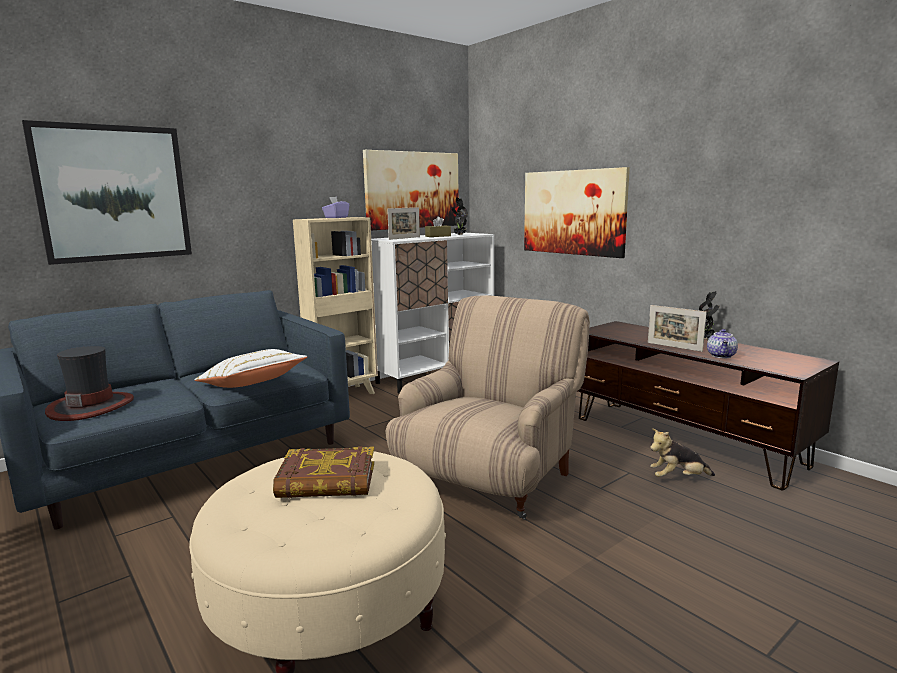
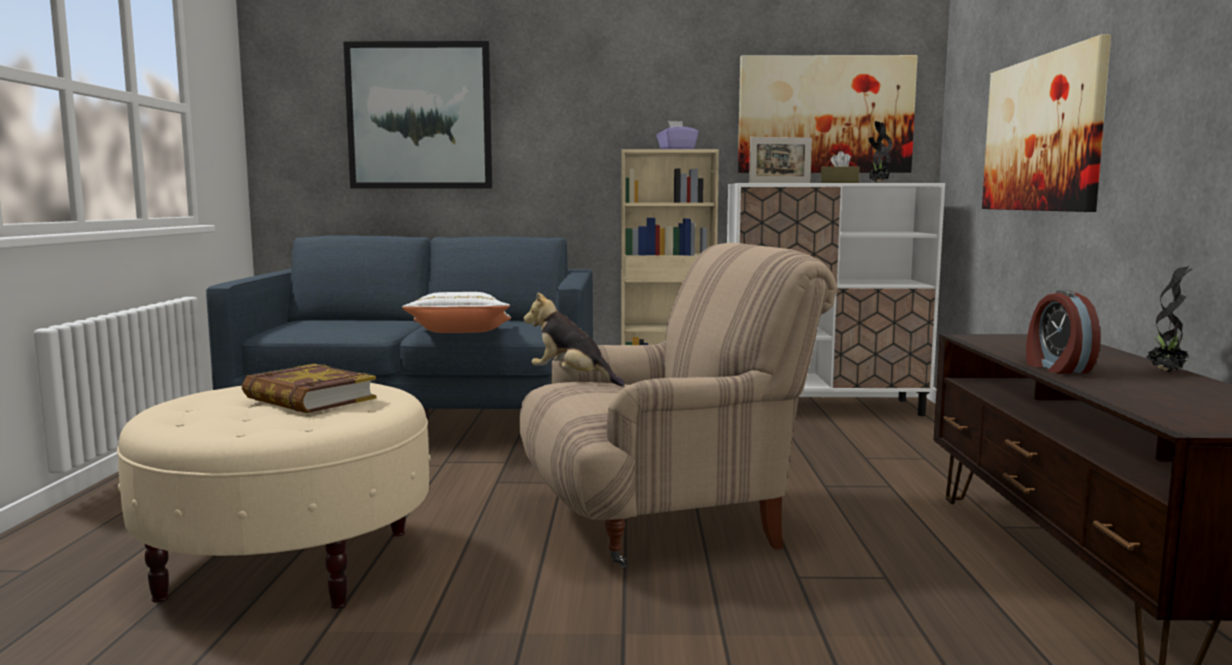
camera: 40 degrees right, 5 degrees down
hat [45,346,134,421] -> none
picture frame [648,305,707,352] -> alarm clock [1026,290,1101,374]
plush toy [650,428,715,477] -> plush toy moved to [523,292,625,386]
teapot [707,329,738,358] -> none

